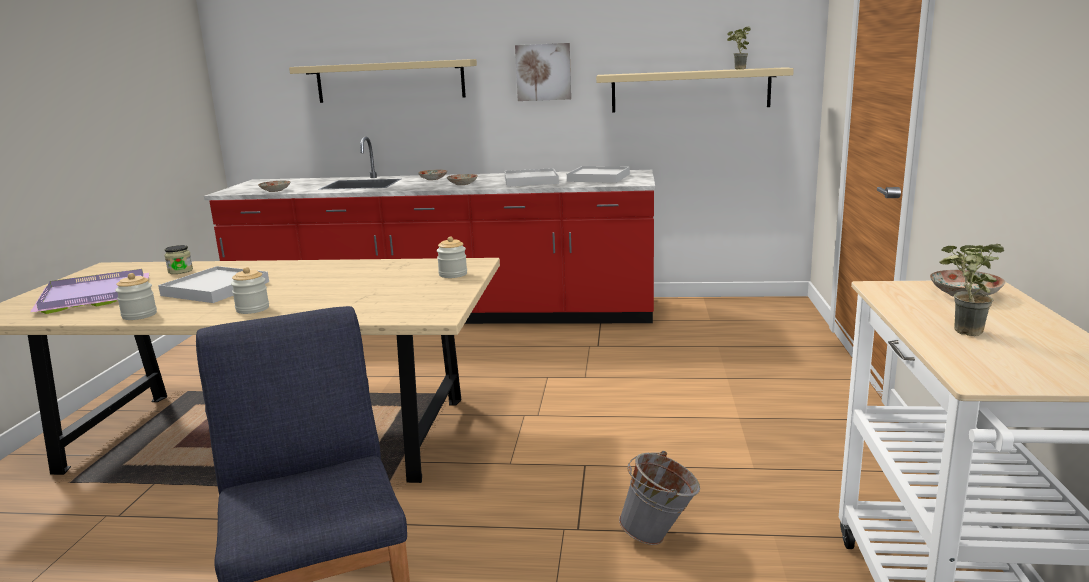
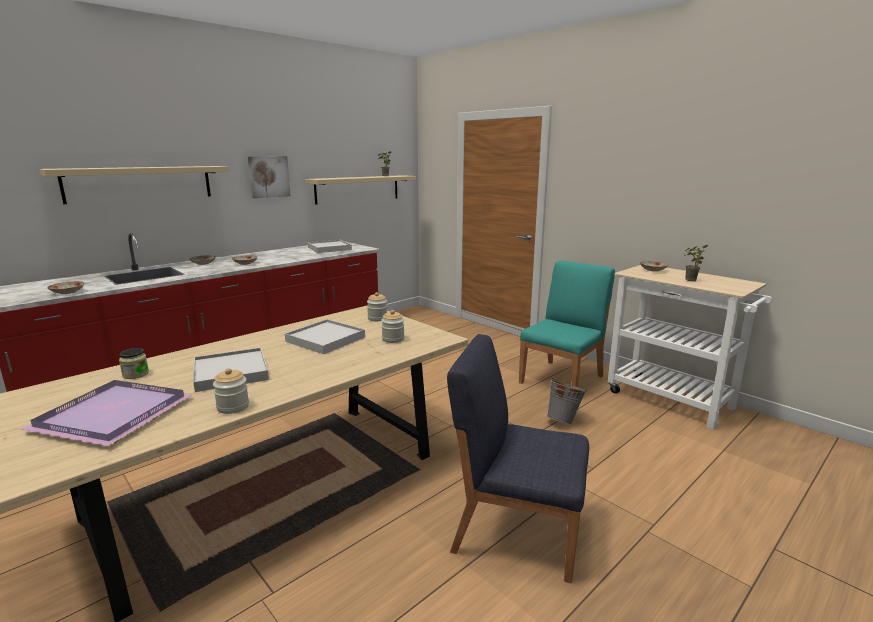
camera: 50 degrees left, 0 degrees up
jar [231,267,269,314] -> jar moved to [381,310,405,343]
white tray [505,168,559,187] -> white tray moved to [285,319,365,354]
none -> turquoise chair [519,261,615,387]

